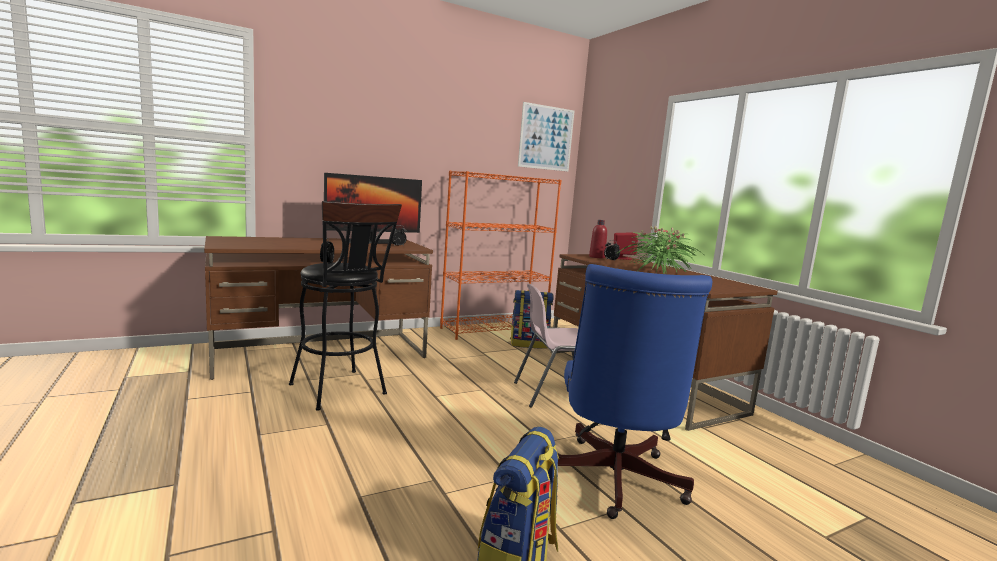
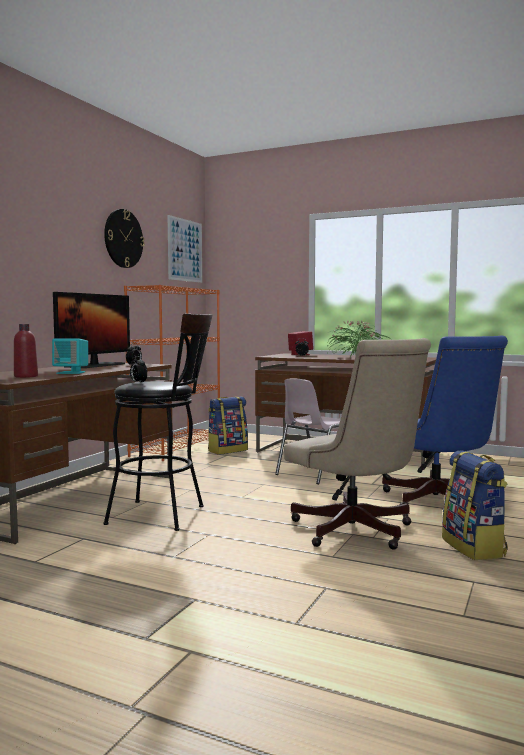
camera: 35 degrees left, 5 degrees down
red bottle [589,220,607,258] -> red bottle moved to [14,324,38,378]
none -> turquoise speaker [52,338,88,374]
none -> wall clock [104,209,145,268]
none -> beige office chair [284,338,431,550]

